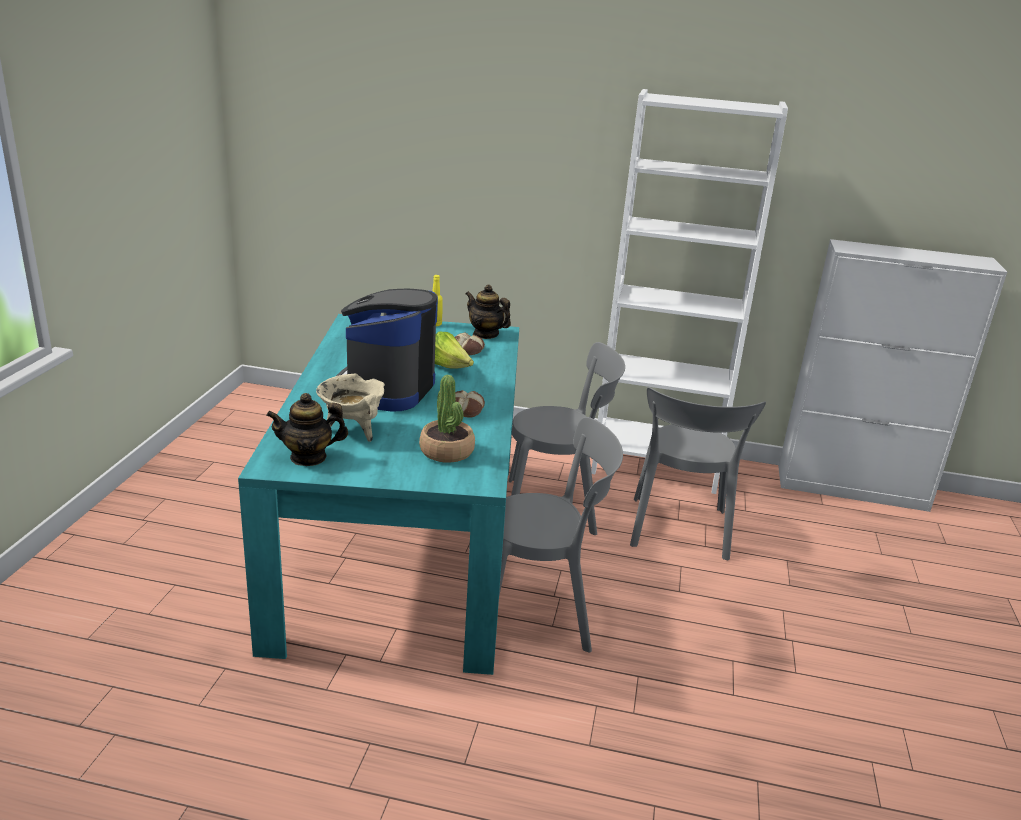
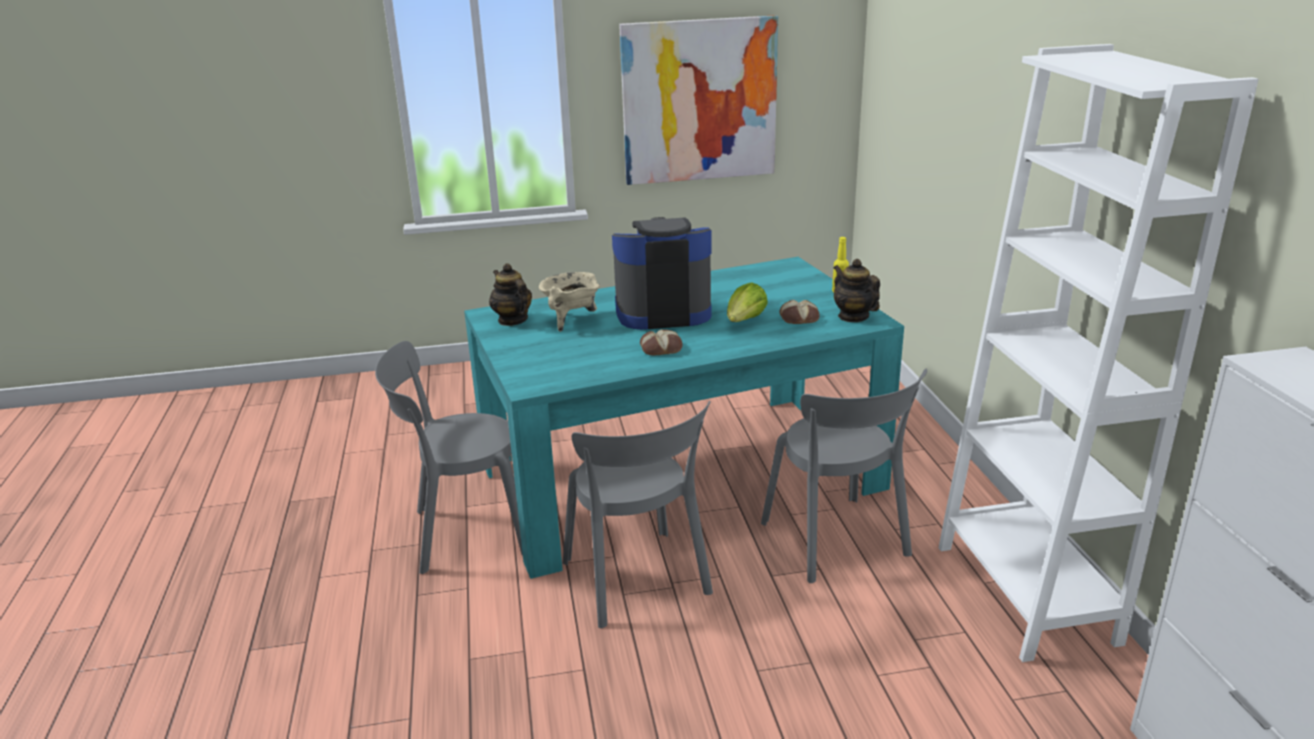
camera: 70 degrees right, 0 degrees up
potted plant [419,375,475,463] -> none
teapot [465,285,511,339] -> teapot turned 45 degrees counterclockwise [834,259,880,322]
grey chair [630,387,766,560] -> grey chair moved to [375,341,523,574]
none -> picture [619,15,778,185]

